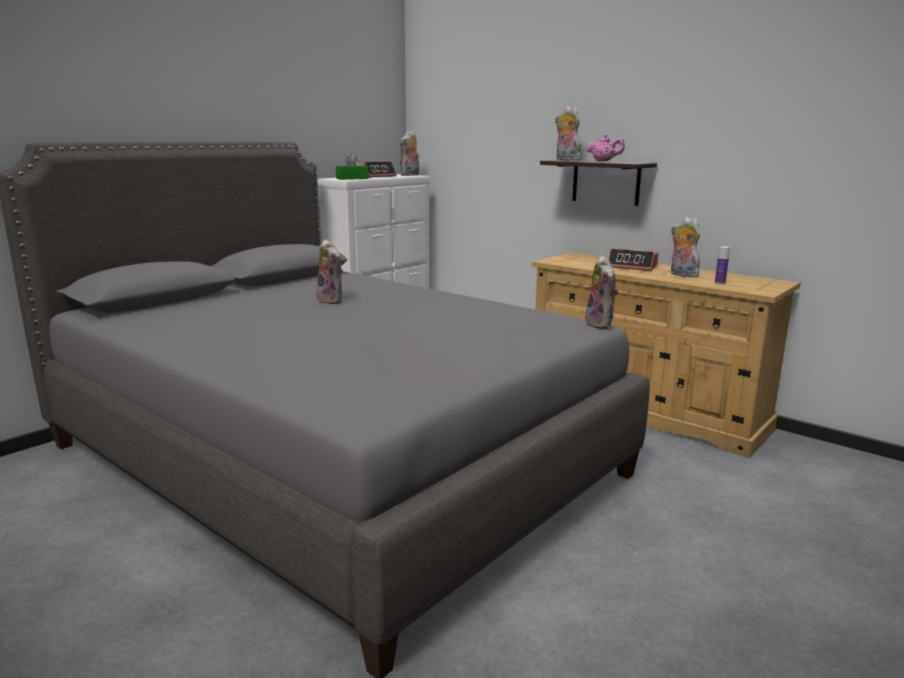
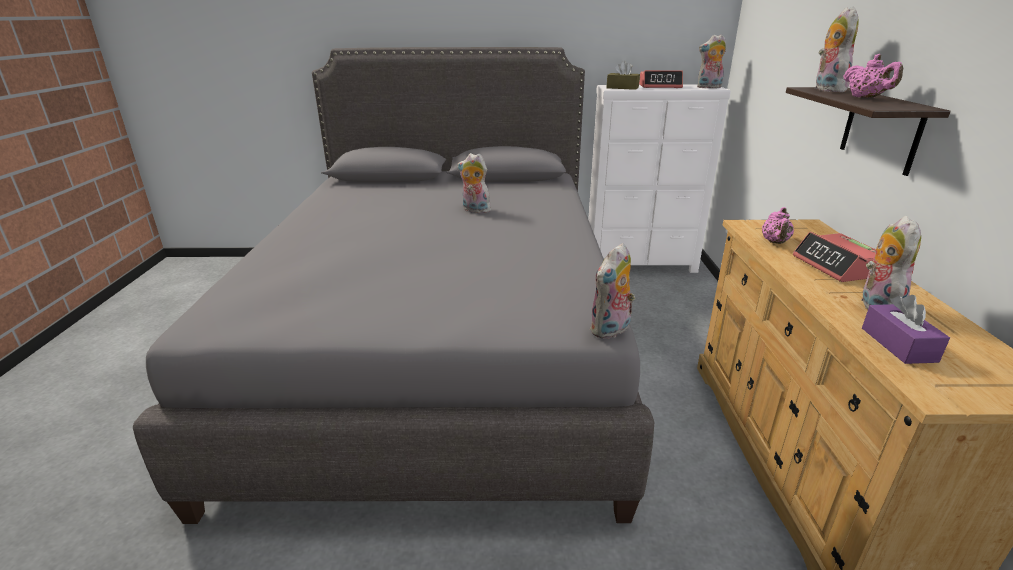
camera: 50 degrees right, 10 degrees up
plush toy [316,239,343,304] -> plush toy turned 105 degrees clockwise [457,153,491,213]
green tissue box [336,153,368,180] -> brown tissue box [606,61,640,90]
bottle [715,246,730,285] -> purple tissue box [862,295,950,364]
none -> pink teapot [762,207,794,244]

